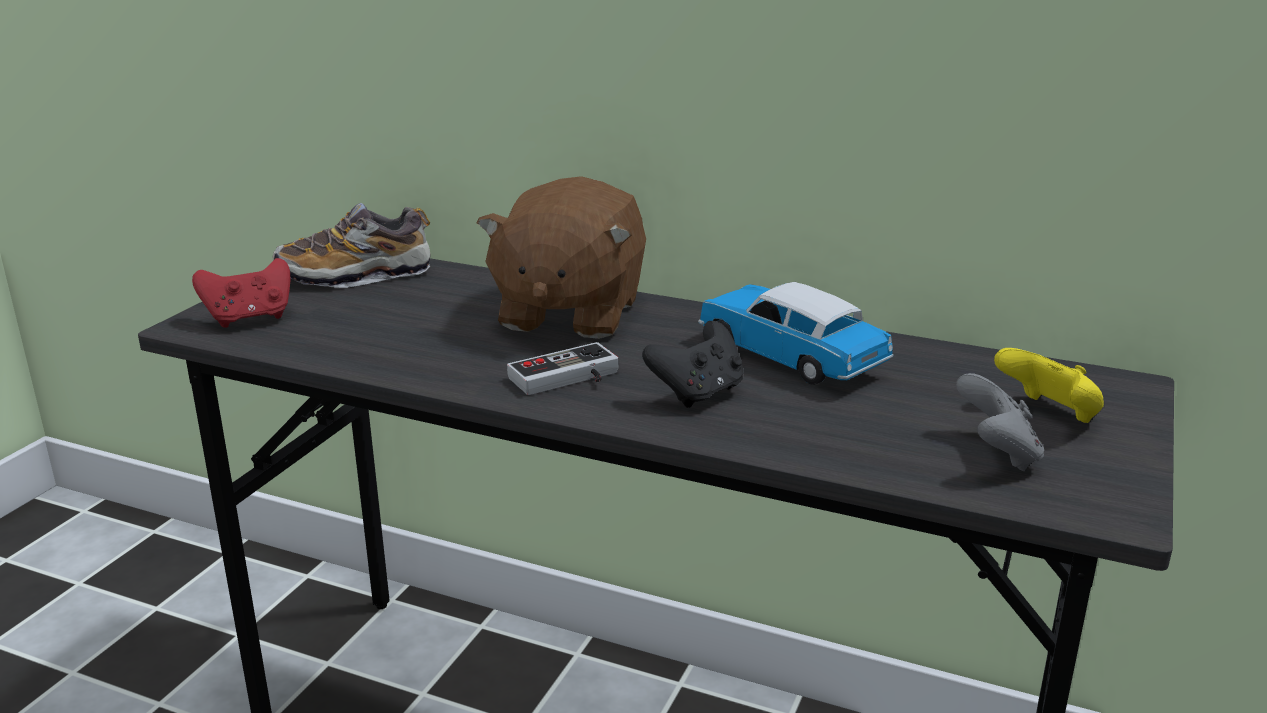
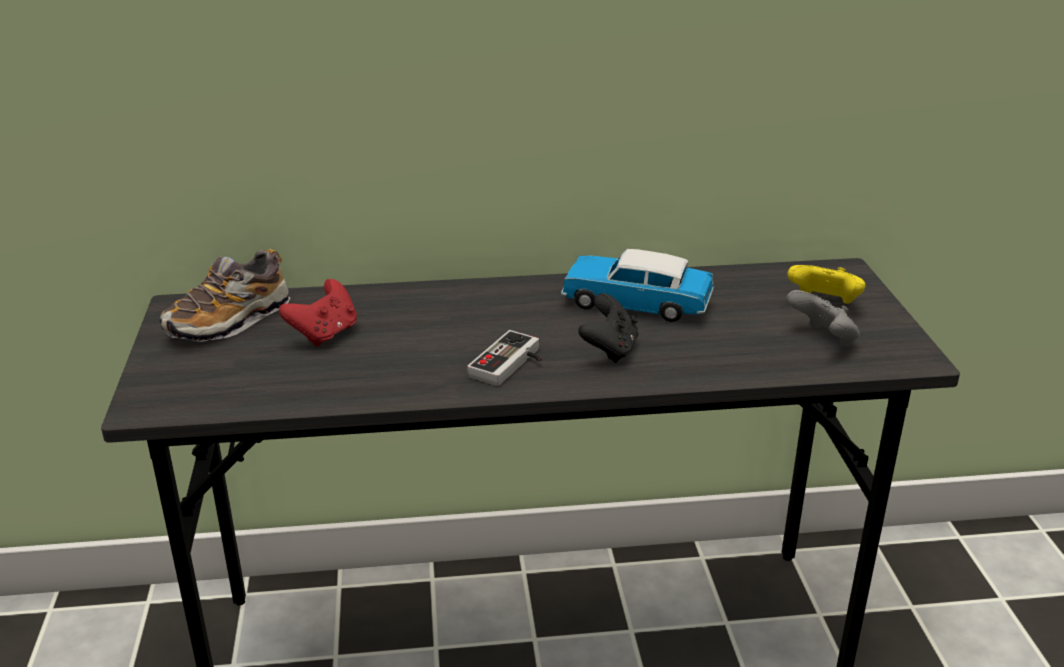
camera: 30 degrees left, 5 degrees up
red game controller [192,258,290,328] -> red game controller moved to [279,279,357,347]
brown plush toy [477,176,646,339] -> none

